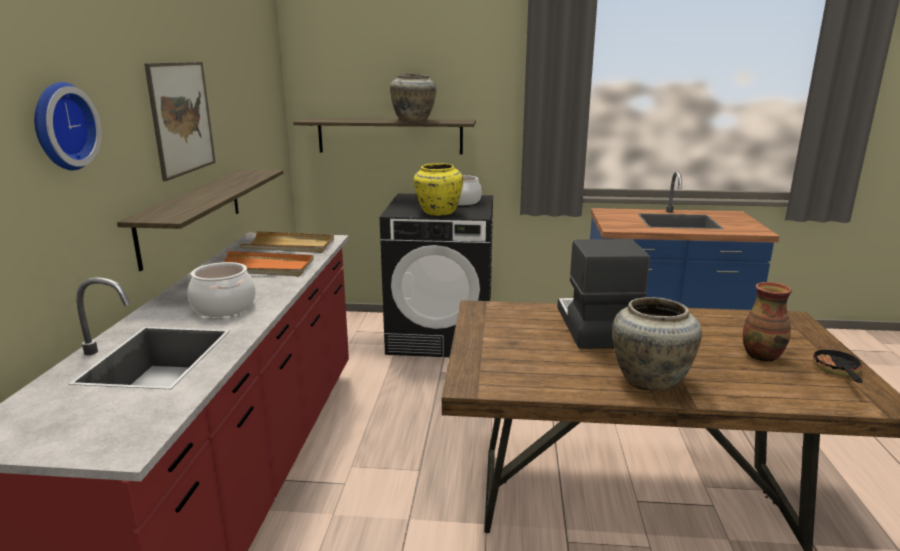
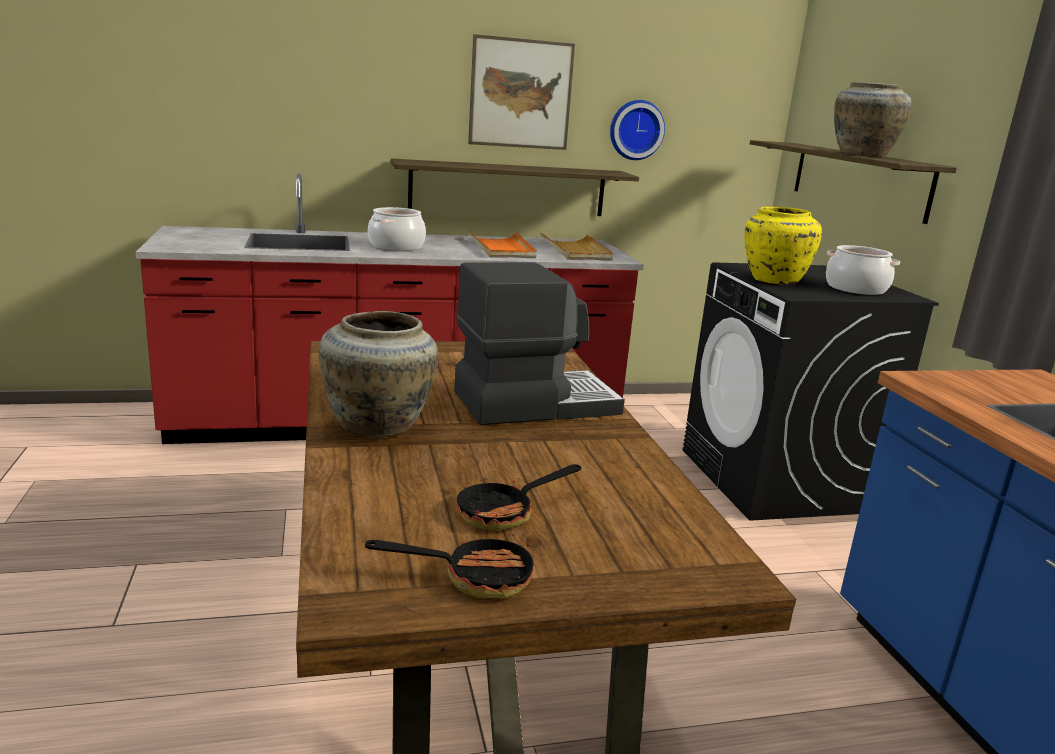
camera: 70 degrees right, 0 degrees up
wall clock [34,82,101,170] -> wall clock moved to [610,100,665,160]
vase [743,282,792,362] -> frying pan [457,464,581,530]

